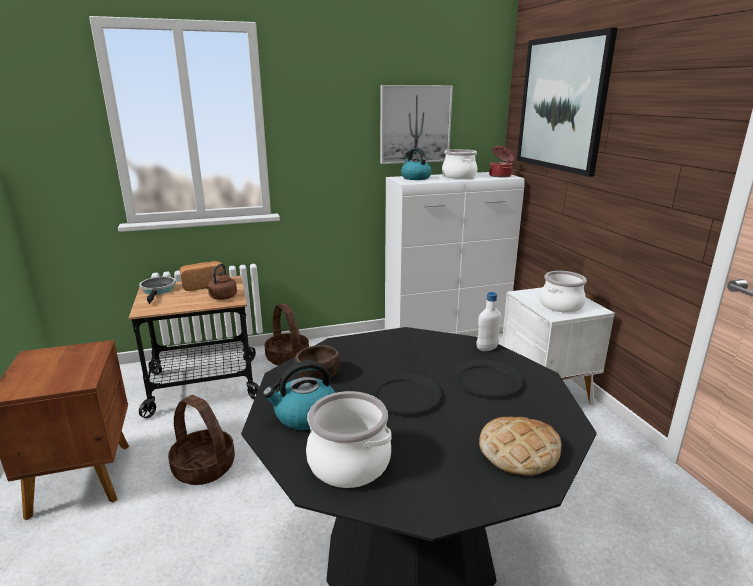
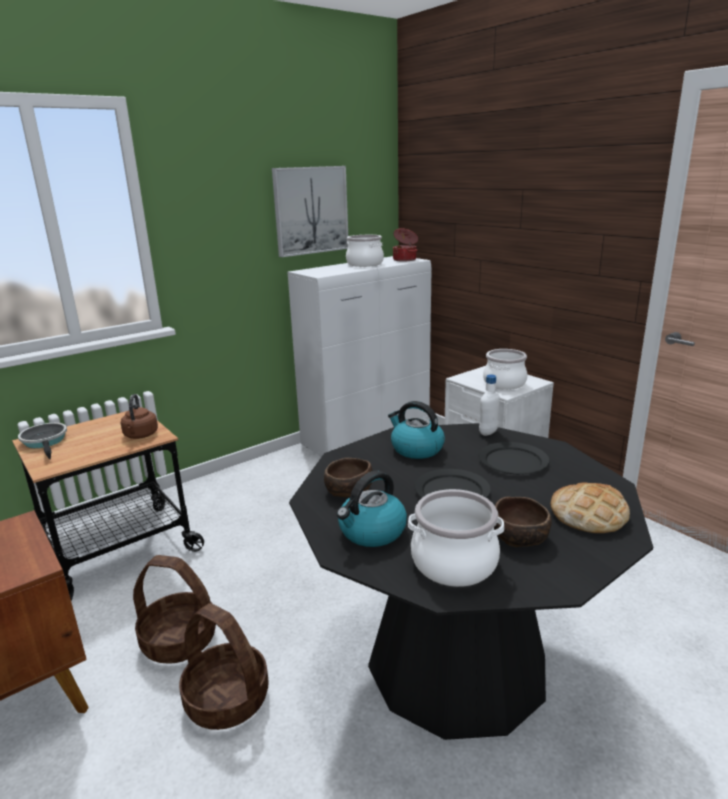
camera: 20 degrees left, 0 degrees up
bread [180,261,227,291] -> none
basket [264,303,309,366] -> basket moved to [179,603,269,730]
kettle [401,148,432,180] -> kettle moved to [388,401,445,459]
picture [517,27,617,177] -> none
none -> brown bowl [494,497,552,547]

